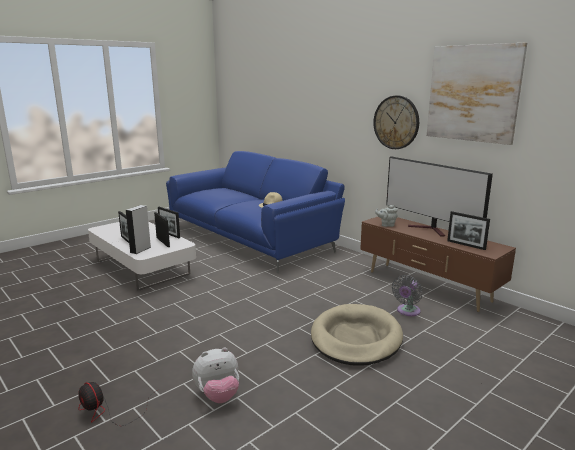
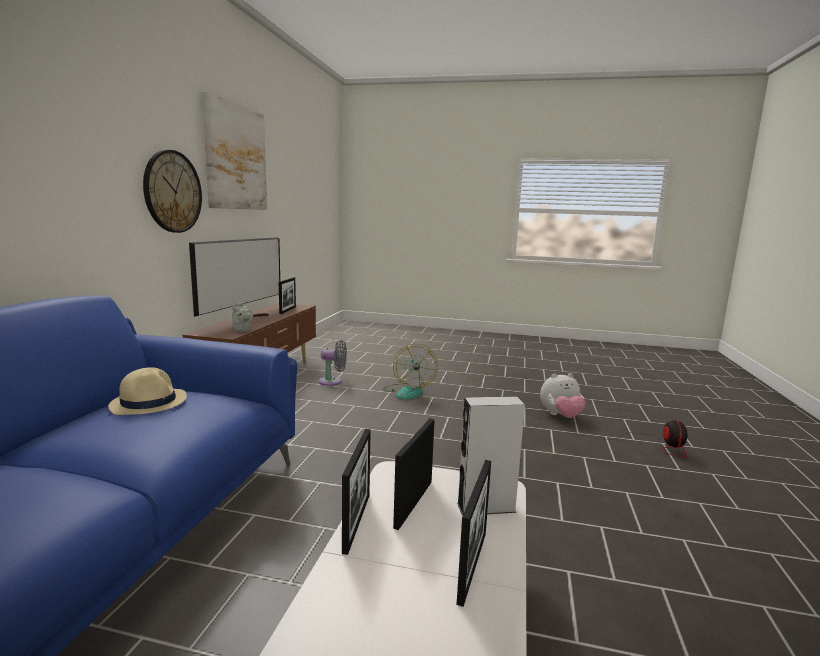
camera: 125 degrees left, 5 degrees down
plush toy [192,348,239,403] -> plush toy turned 135 degrees clockwise [540,373,585,418]
beige dog bed [311,304,403,366] -> fan [383,344,438,399]

